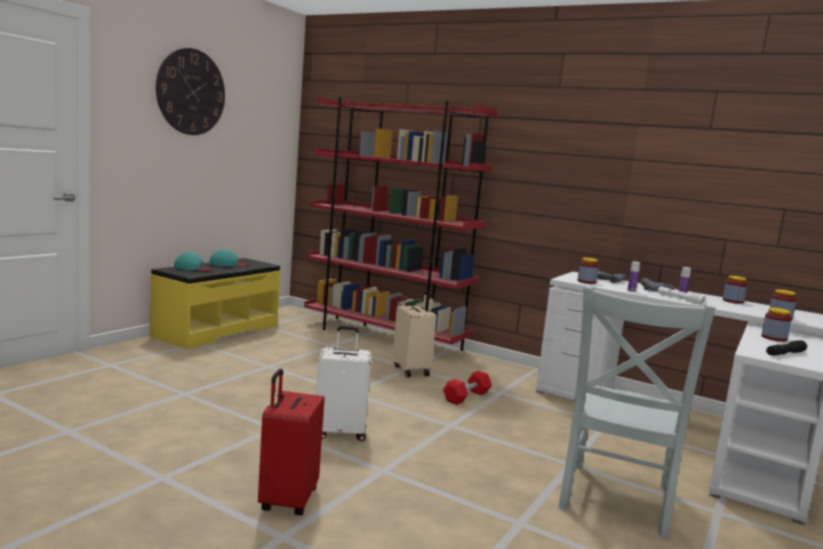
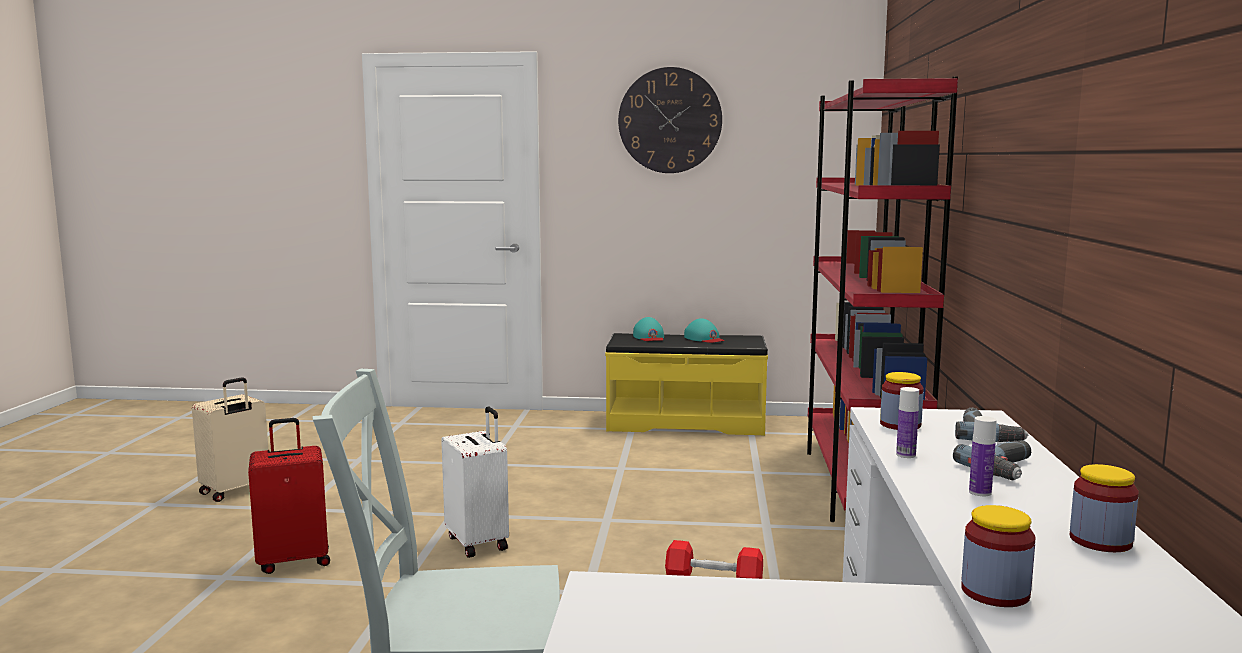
camera: 65 degrees right, 0 degrees up
beige suitcase [392,291,436,377] -> beige suitcase moved to [192,377,268,502]
white flashlight [658,287,706,305] -> none
jar [761,308,792,342] -> none
black flashlight [766,340,807,356] -> none

